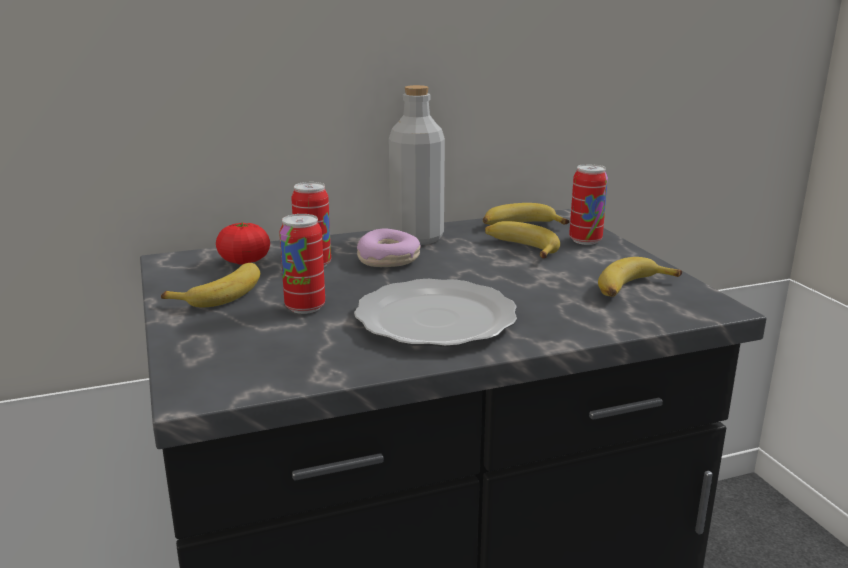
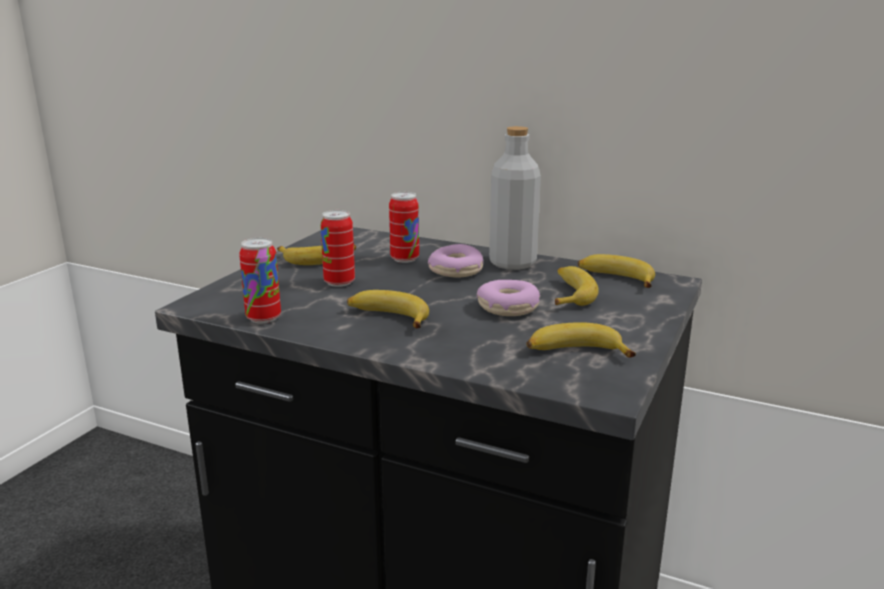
camera: 45 degrees right, 0 degrees up
tomato [216,222,270,265] -> none
plate [354,279,517,347] -> banana [347,290,429,328]
can [569,164,608,245] -> can moved to [239,238,281,323]
none -> donut [477,280,540,316]

